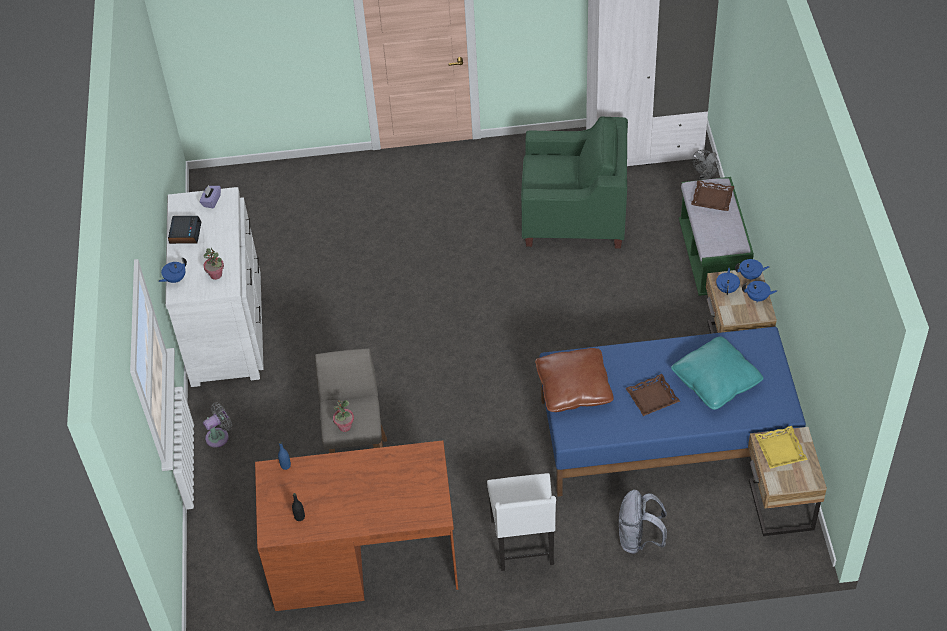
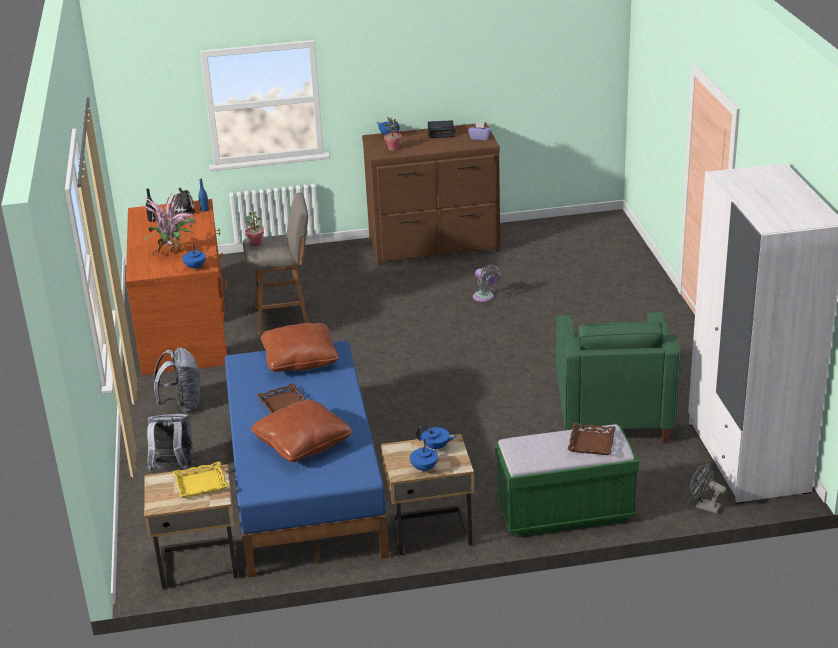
camera: 85 degrees right, 20 degrees down
white dresser [165,187,264,387] -> brown dresser [362,123,500,266]
grey fan [203,402,232,448] -> grey fan moved to [473,265,501,302]
white chair [487,473,556,571] -> grey backpack [154,347,200,413]
turquoise pillow [671,336,764,410] -> brown pillow [251,399,353,462]
blue teapot [735,259,770,280] -> blue teapot moved to [182,244,206,270]
none -> potted plant [139,194,196,257]
none -> plush toy [164,188,196,216]

